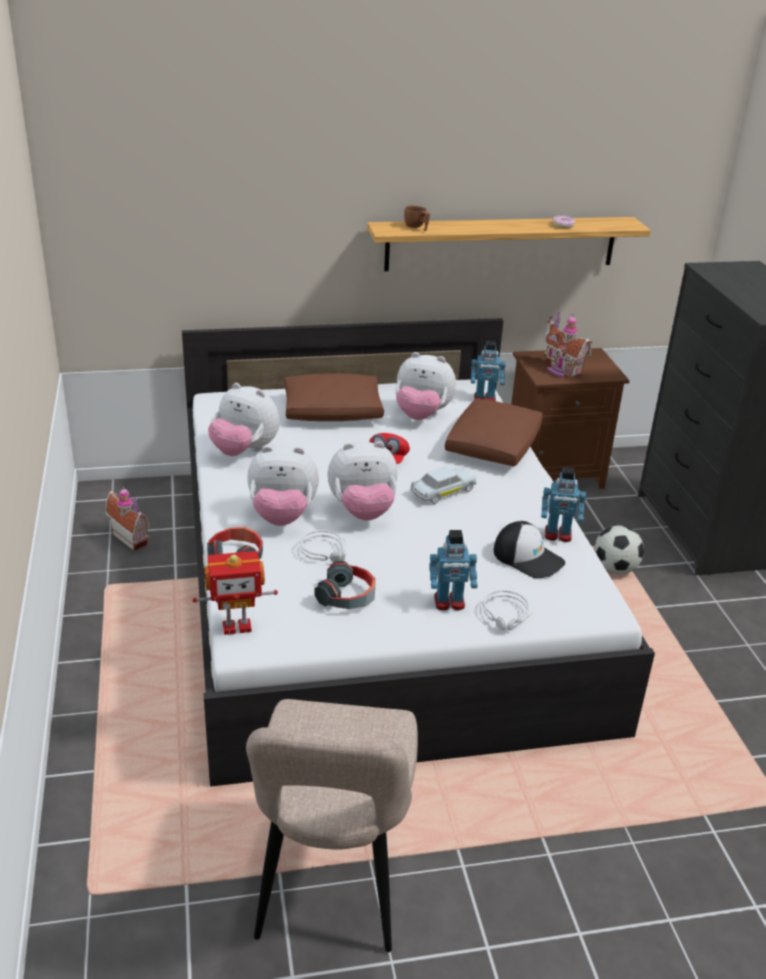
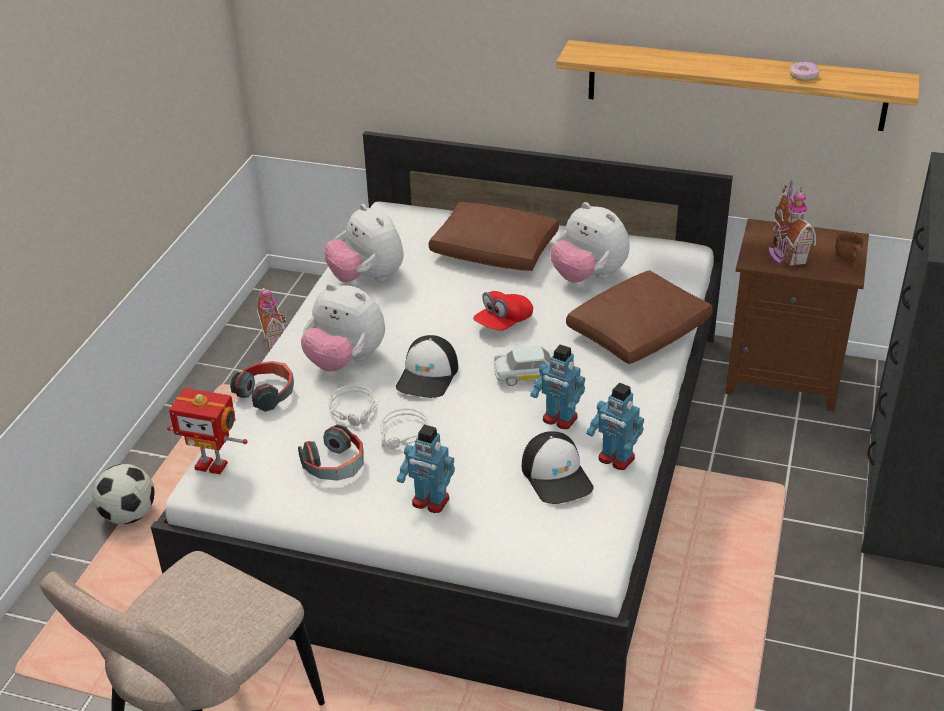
camera: 30 degrees right, 5 degrees up
plush toy [328,441,398,521] -> cap [396,335,458,398]
brown cup [404,206,430,231] -> brown cup moved to [835,232,864,268]
toy robot [471,341,506,401] -> toy robot moved to [530,345,585,429]
grey headphones [483,590,533,631] -> grey headphones moved to [380,408,428,450]
football [594,525,644,574] -> football moved to [92,464,155,525]

